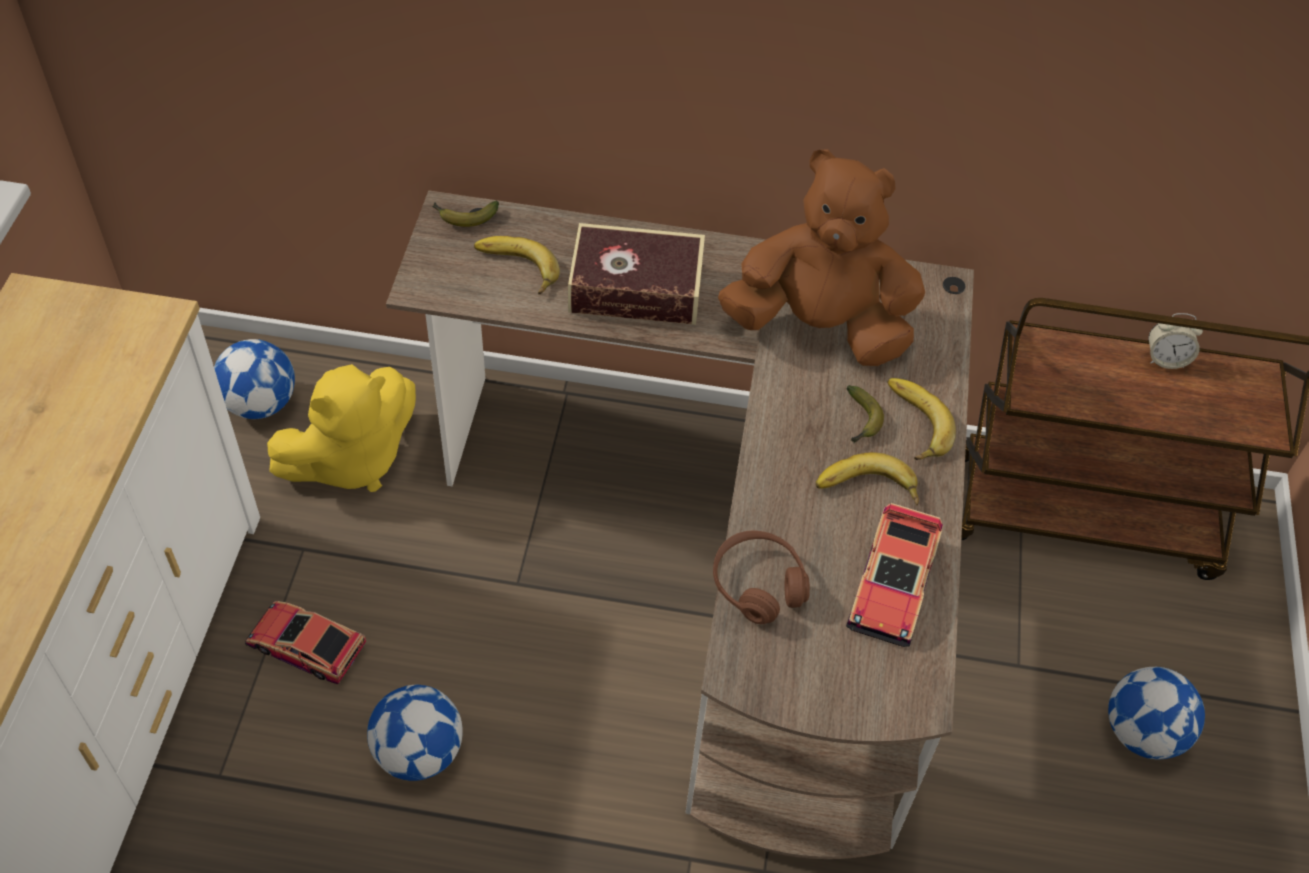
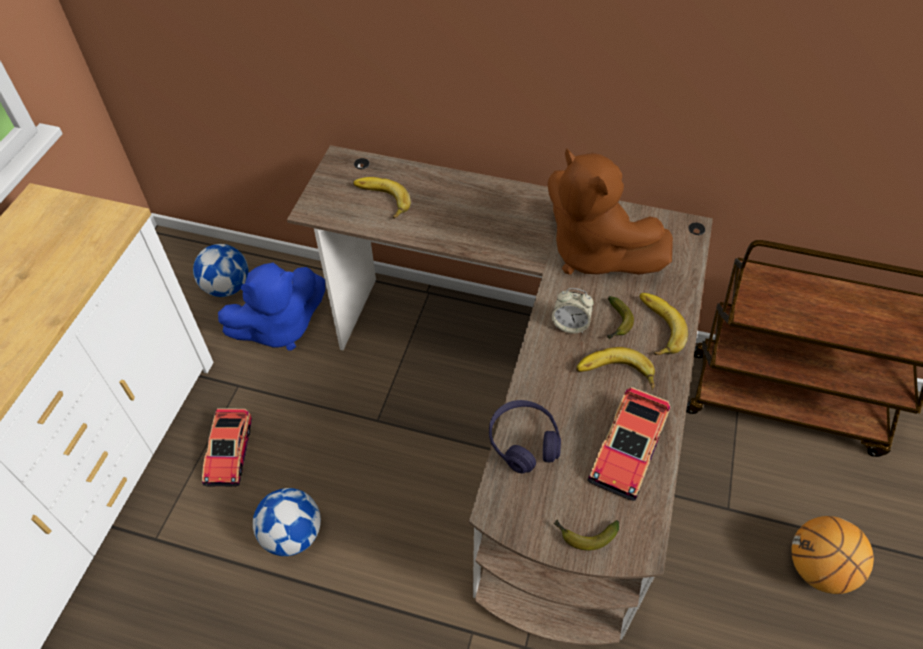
camera: 10 degrees right, 0 degrees up
toy car [245,601,366,684] -> toy car turned 120 degrees counterclockwise [202,408,252,487]
yellow plush toy [267,364,416,492] -> blue plush toy [218,262,325,351]
banana [432,200,499,227] -> banana moved to [554,520,619,551]
book [568,223,705,325] -> none
brown headphones [713,531,810,624] -> purple headphones [489,400,561,473]
brown plush toy [718,149,925,366] -> brown plush toy turned 150 degrees counterclockwise [547,149,673,275]
football [1108,667,1205,759] -> basketball [791,516,874,594]
alarm clock [1149,313,1203,369] -> alarm clock moved to [552,288,594,333]

